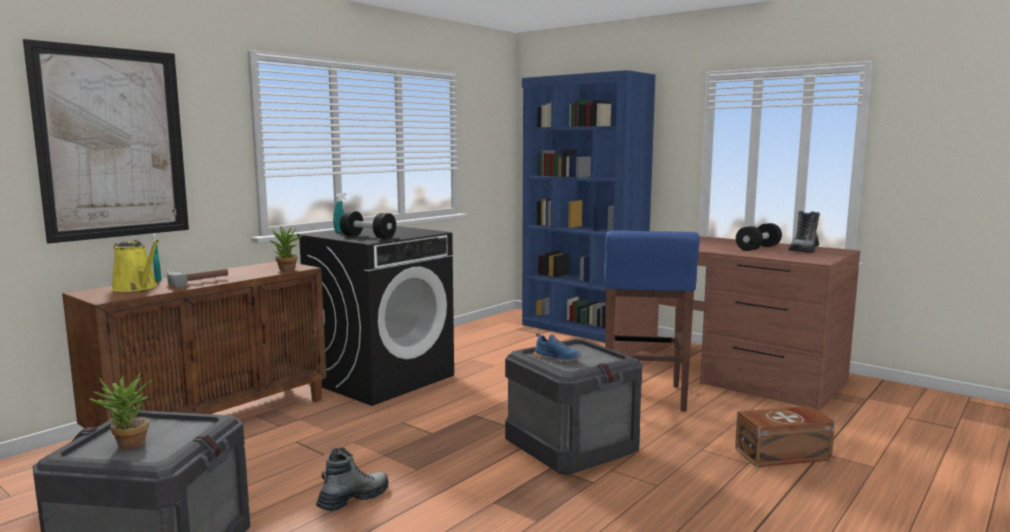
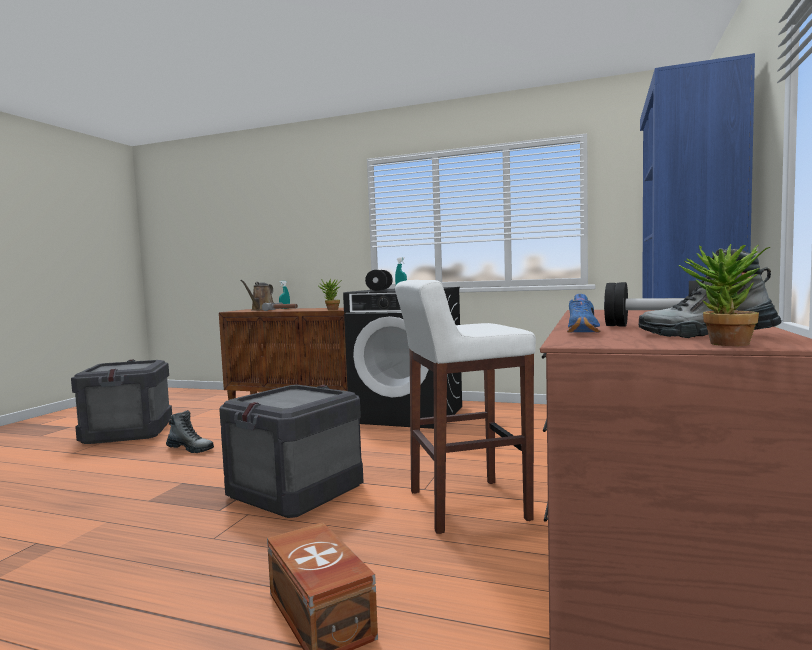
camera: 70 degrees right, 5 degrees down
picture [23,39,189,243] -> none
potted plant [90,372,152,449] -> potted plant moved to [679,244,770,346]
yellow watering can [111,240,159,292] -> brown watering can [240,280,274,311]
blue shoe [534,333,581,363] -> blue shoe moved to [567,294,601,332]
blue stool [604,230,700,412] -> white stool [395,280,536,534]

